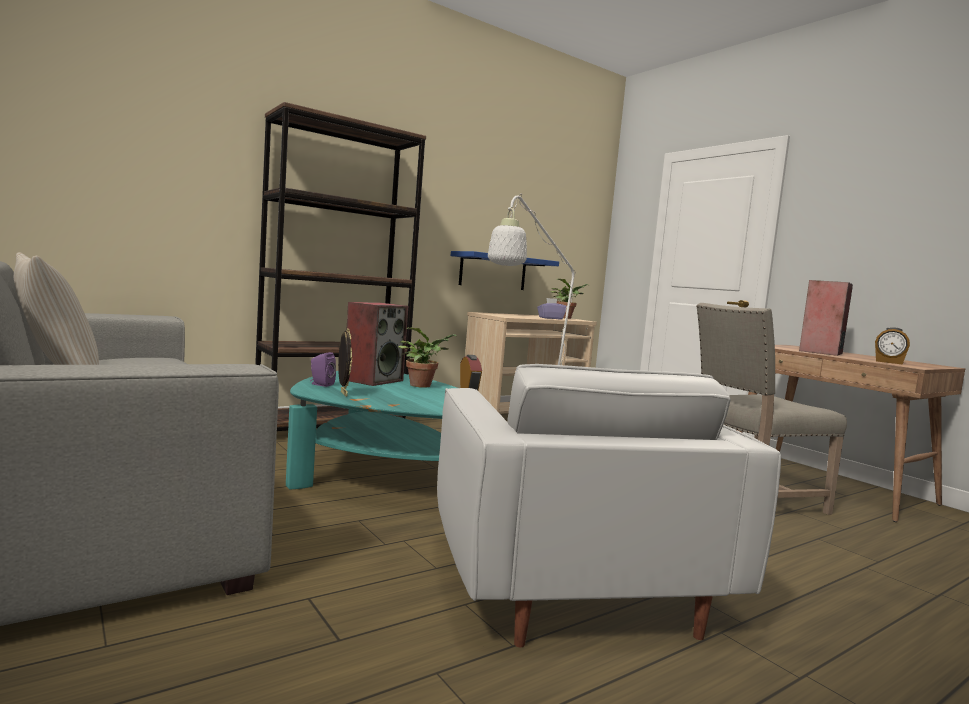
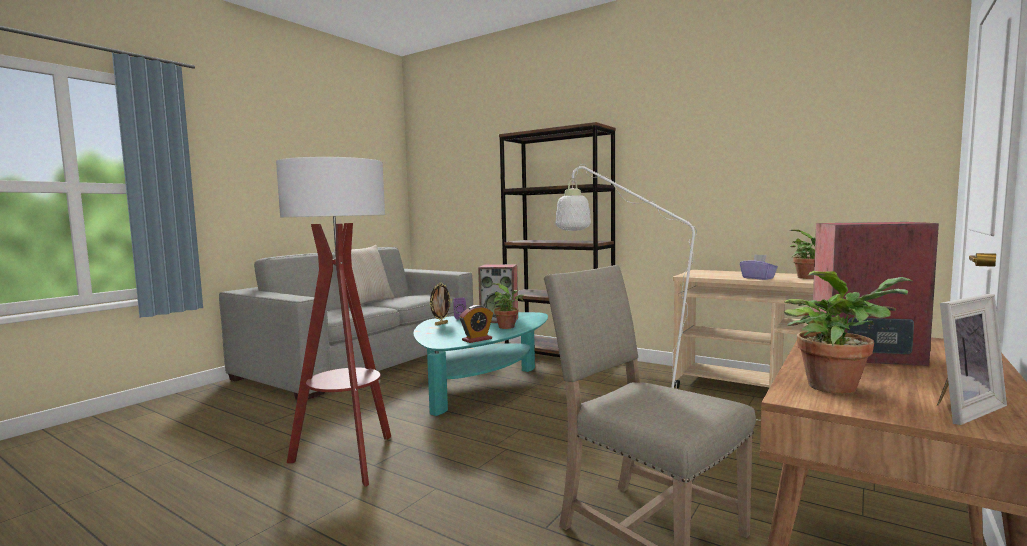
camera: 70 degrees right, 0 degrees up
white armchair [437,364,781,647] -> floor lamp [276,157,391,486]
blue shelf [451,251,559,290] -> none
alarm clock [875,327,910,364] -> potted plant [783,271,912,394]
none -> picture frame [937,294,1007,425]

